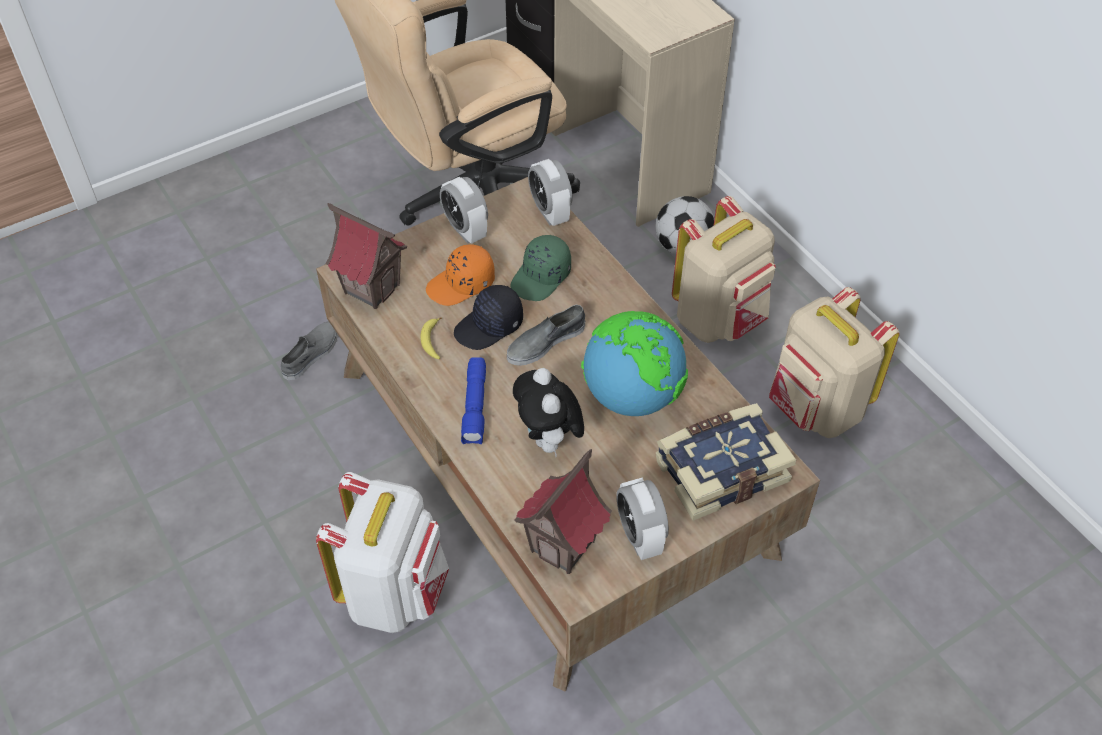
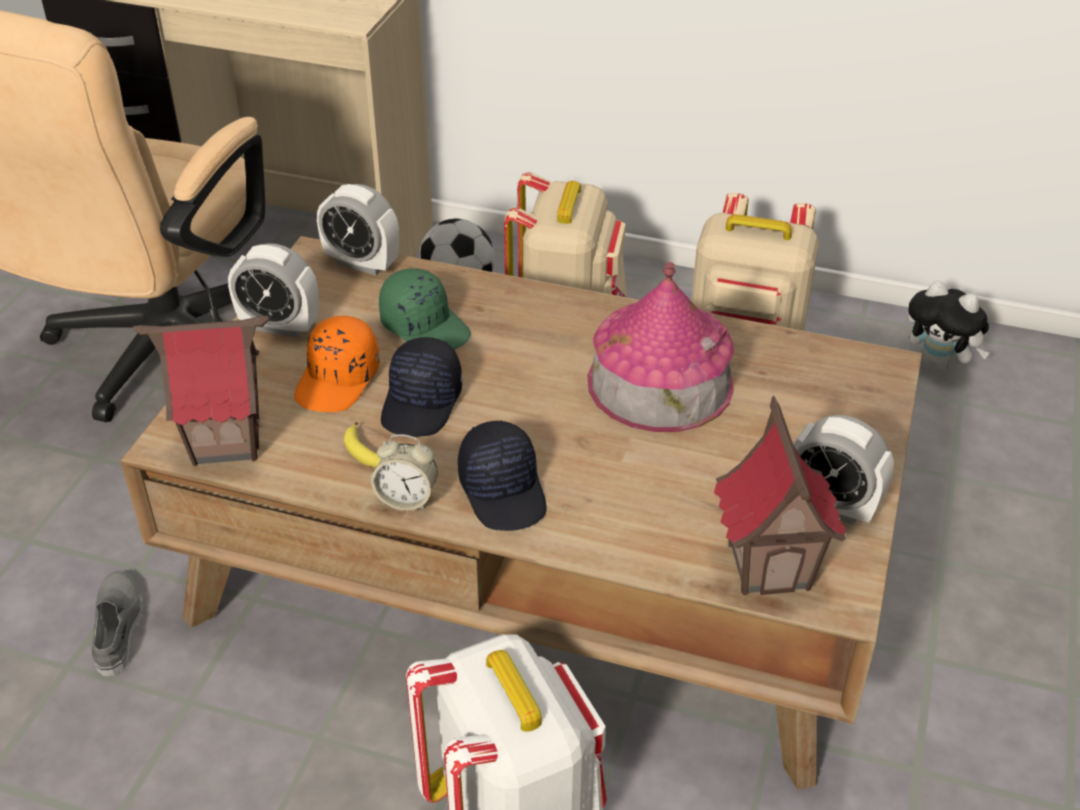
camera: 40 degrees left, 10 degrees down
blue flashlight [461,357,486,444] -> black cap [458,420,547,531]
grey shoe [507,305,586,366] -> none
green cap [510,235,571,301] -> green cap turned 45 degrees counterclockwise [379,268,471,350]
plush toy [513,368,584,456] -> plush toy moved to [908,280,990,371]
globe [581,311,688,416] -> toy house [588,262,734,432]
book [655,403,796,521] -> none
none -> alarm clock [371,434,438,511]

